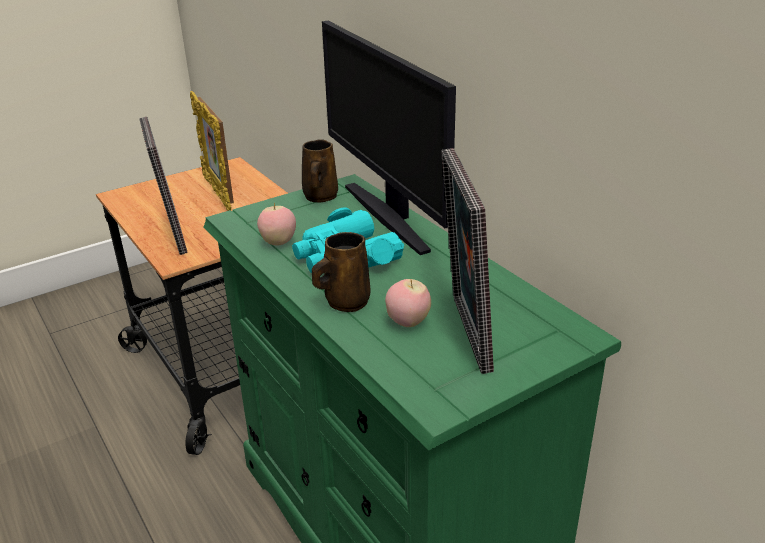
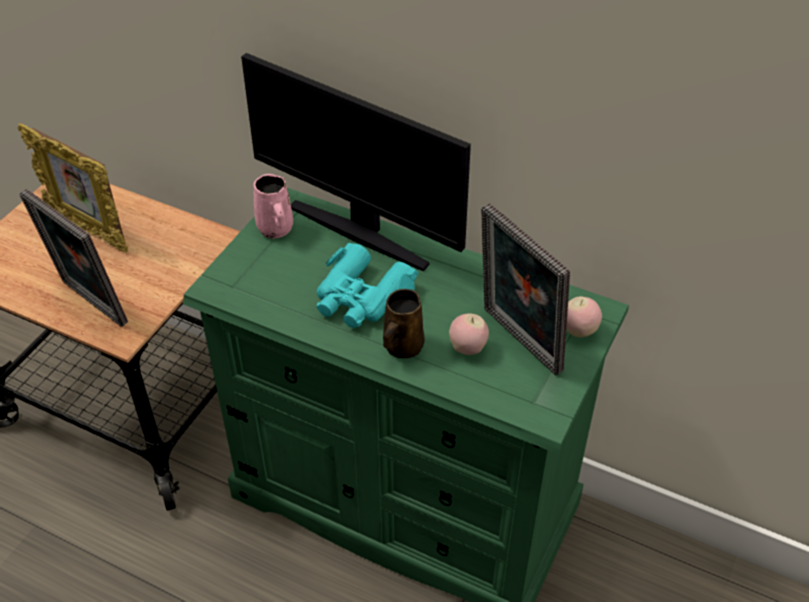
camera: 30 degrees left, 15 degrees up
apple [257,202,296,246] -> apple moved to [566,296,602,337]
brown mug [302,139,338,202] -> pink mug [254,174,293,239]

